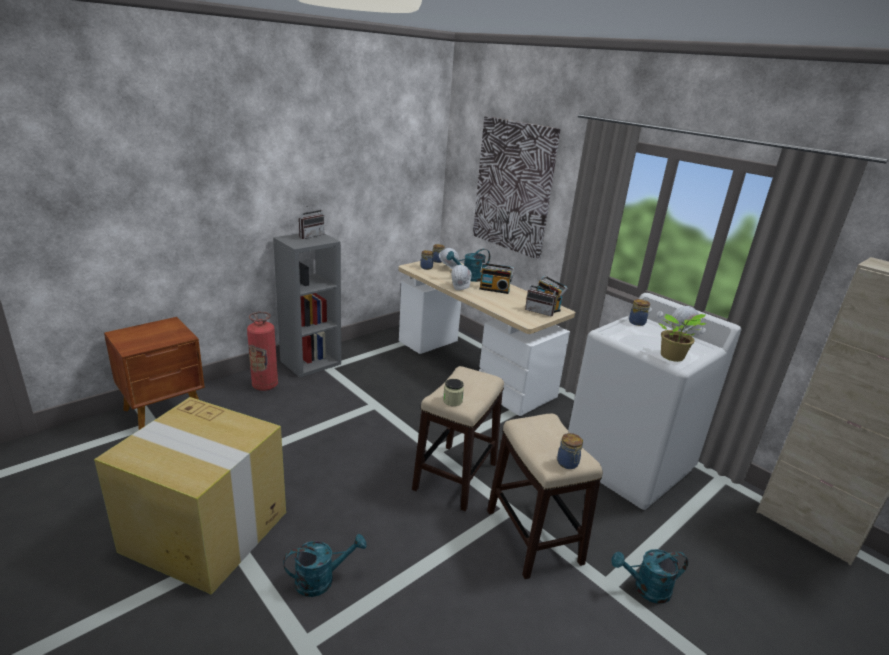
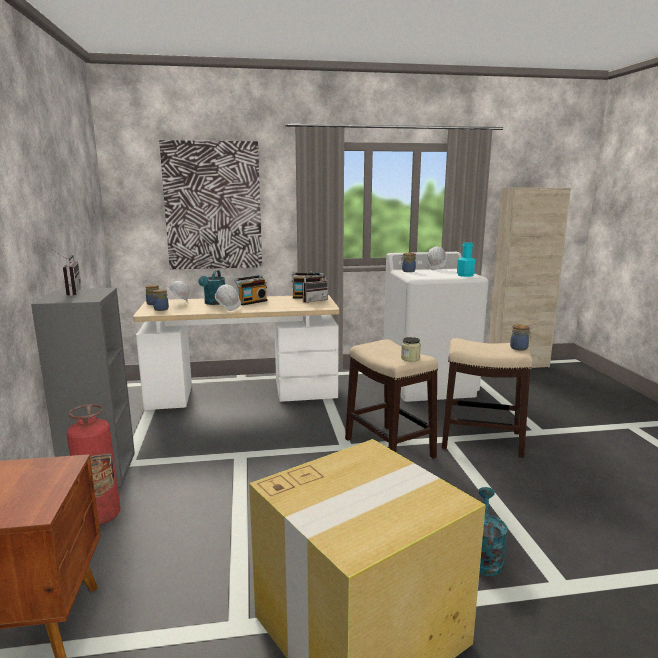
camera: 55 degrees left, 10 degrees down
turquoise watering can [612,549,688,604] -> none
potted plant [658,314,706,362] -> turquoise bottle [457,243,476,277]

